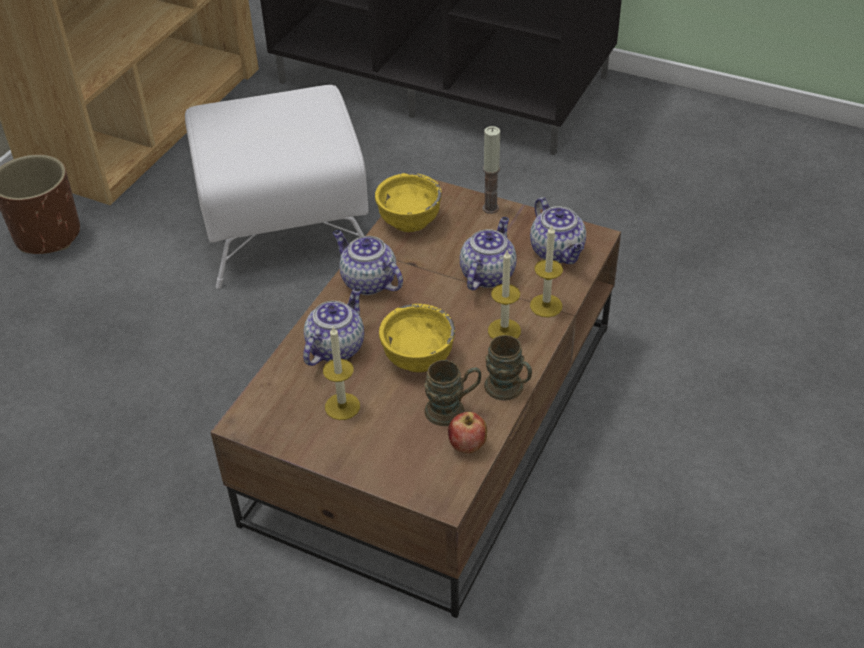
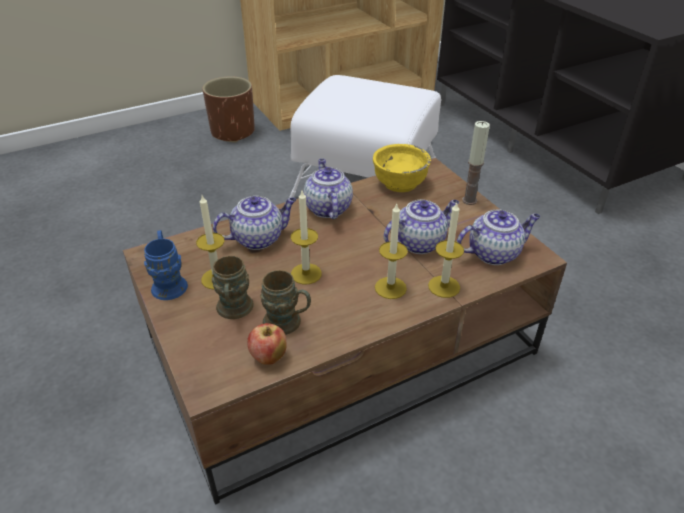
camera: 35 degrees right, 5 degrees down
yellow bowl [379,304,455,372] -> candle [291,191,322,284]
brown mug [484,335,532,400] -> brown mug moved to [211,256,254,319]
teapot [530,197,586,264] -> teapot turned 120 degrees counterclockwise [457,209,540,265]
none -> blue mug [144,230,188,300]

